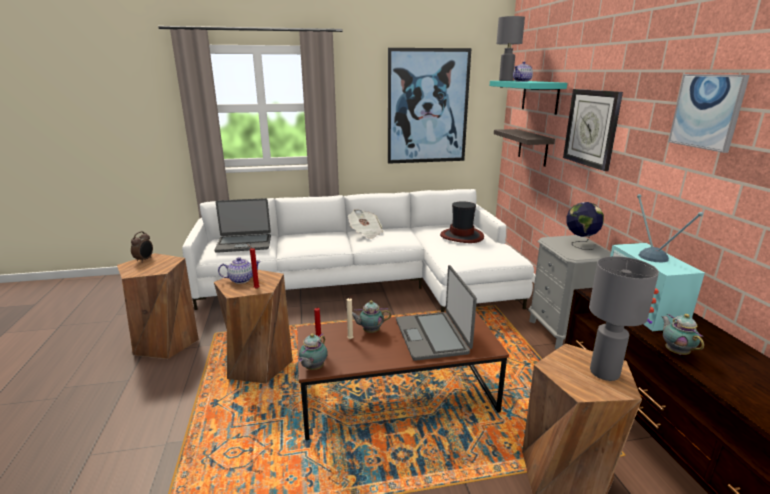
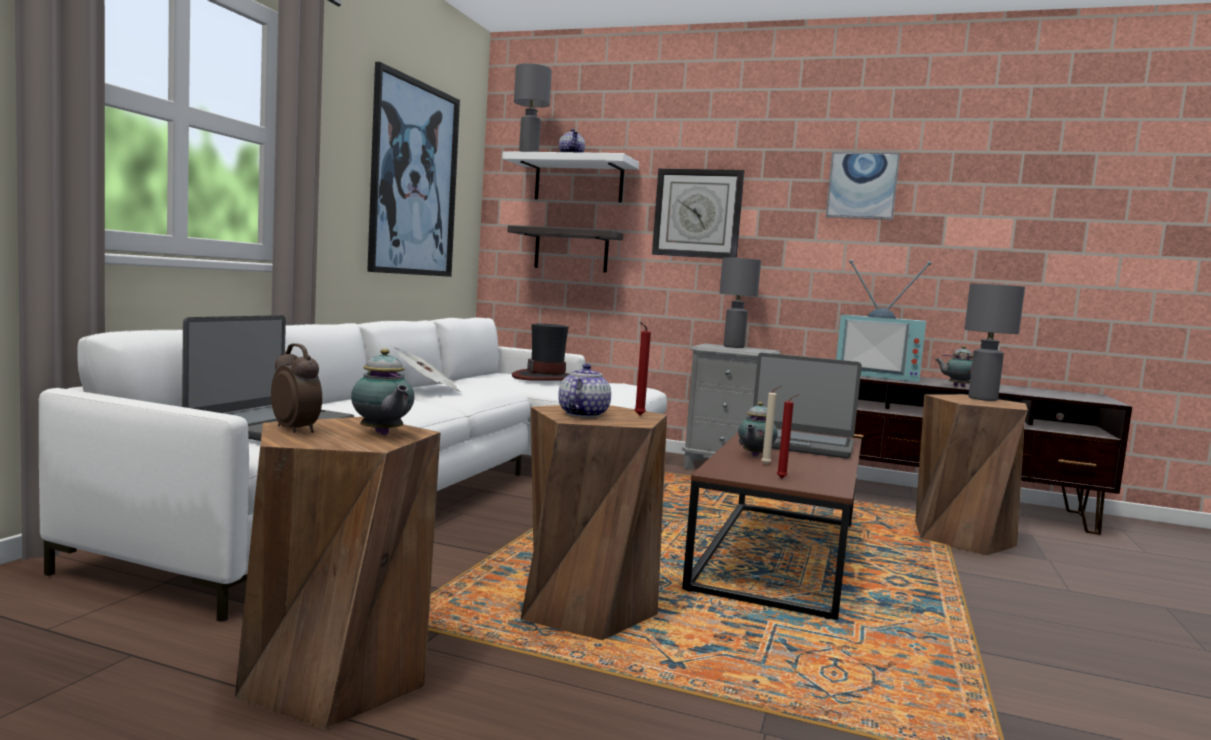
camera: 60 degrees left, 15 degrees down
teapot [298,333,328,370] -> teapot moved to [351,349,415,435]
turquoise shelf [490,81,567,115] -> white shelf [502,151,639,202]
globe [566,202,604,250] -> grey table lamp [720,257,761,348]

